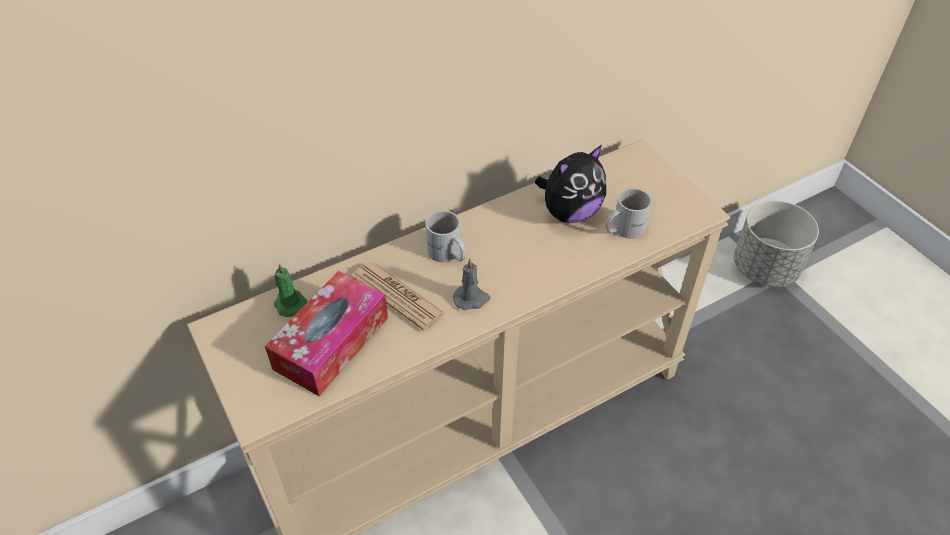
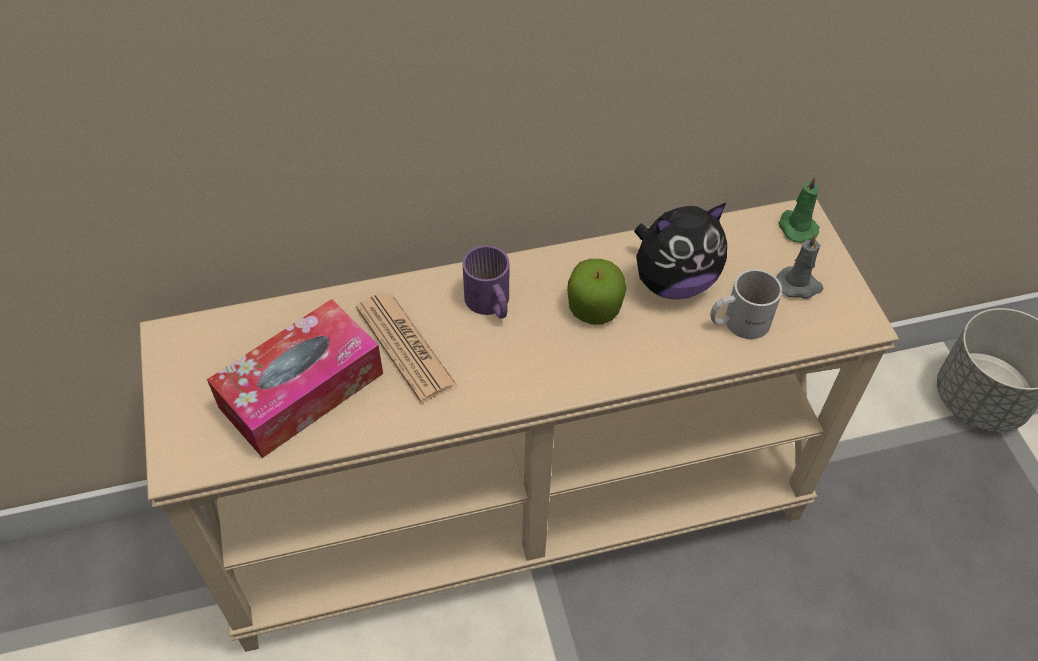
camera: 15 degrees right, 5 degrees up
green candle [274,263,307,317] -> green candle moved to [778,176,820,243]
white mug [426,211,466,262] -> purple mug [463,246,509,319]
grey candle [453,258,490,310] -> grey candle moved to [776,234,823,299]
none -> apple [567,259,627,325]

